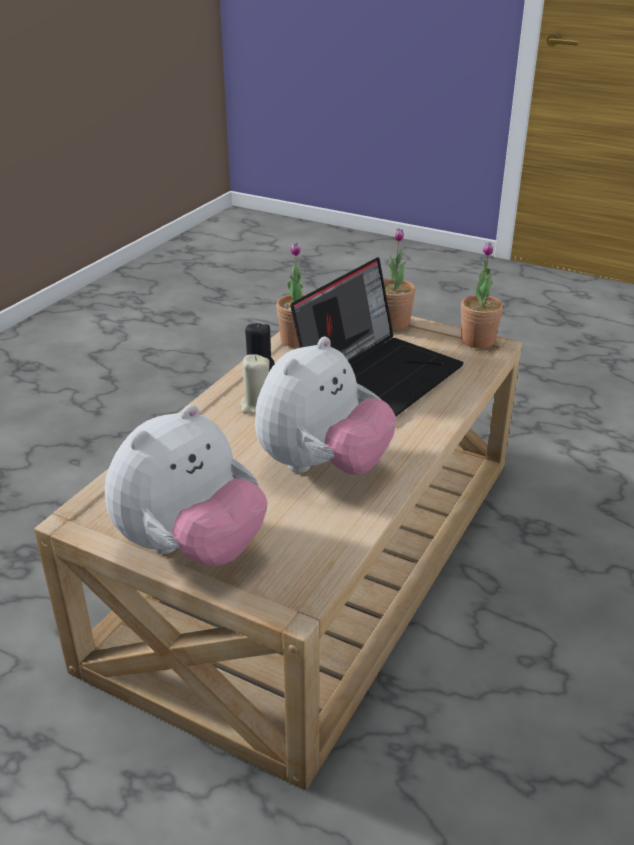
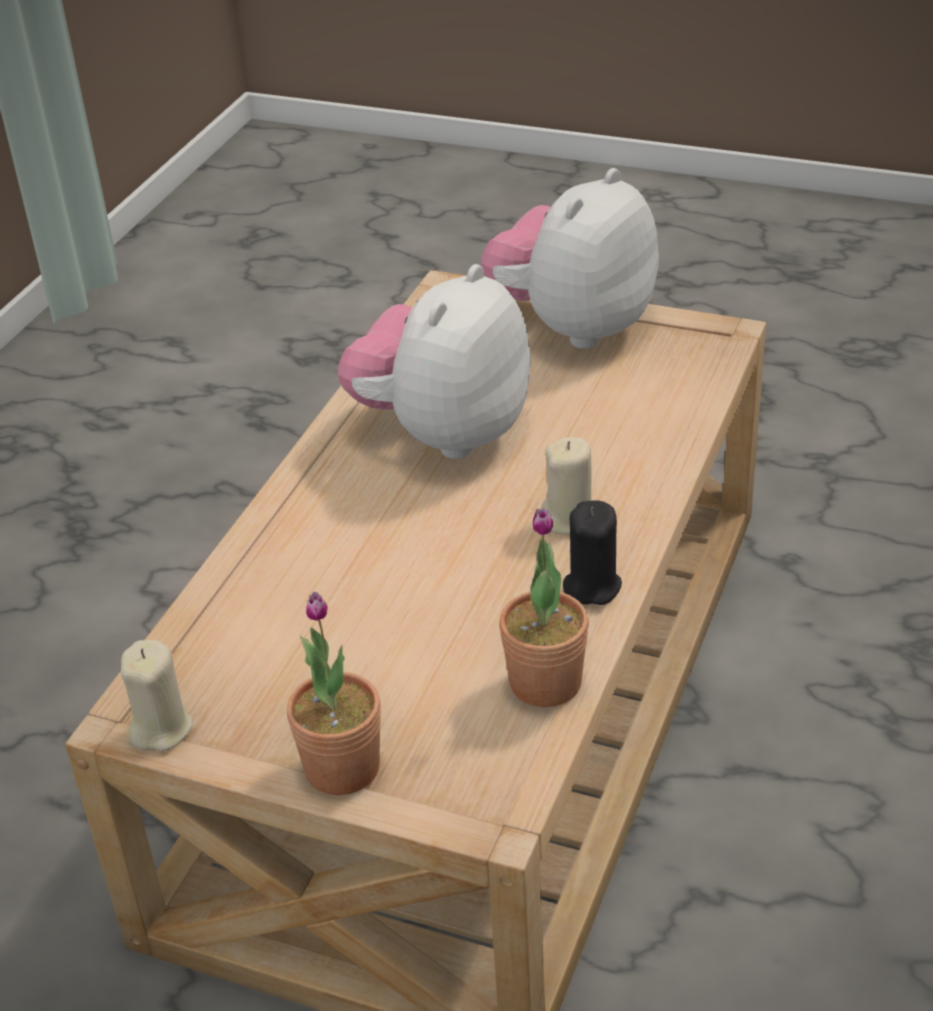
camera: 175 degrees right, 5 degrees up
laptop [290,257,464,416] -> none
potted plant [461,242,503,348] -> beige candle [121,640,193,752]

